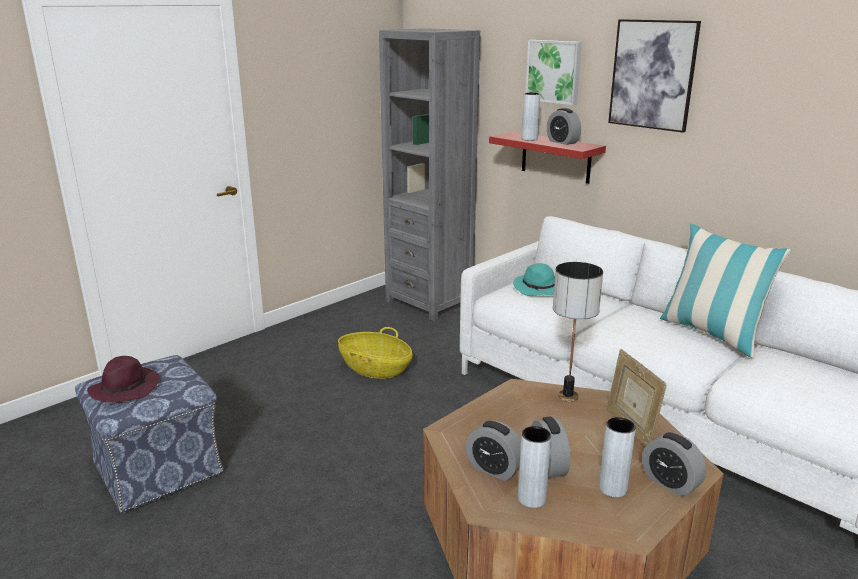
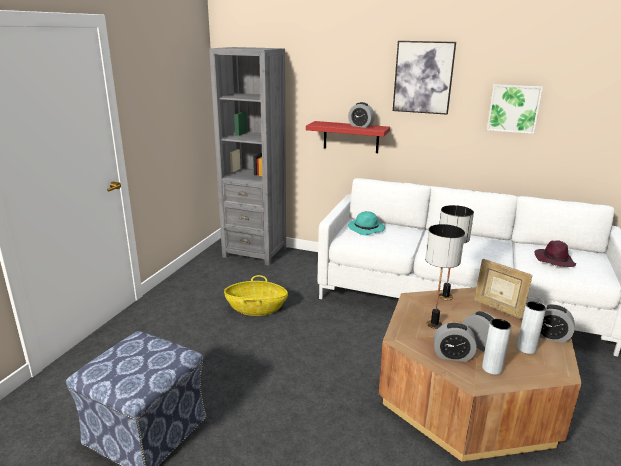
camera: 25 degrees left, 0 degrees up
purple hat [87,356,160,403] -> purple hat moved to [535,240,576,267]
grey vase [521,93,540,141] -> none
picture [525,40,582,105] -> picture moved to [487,84,543,134]
pillow [660,224,791,358] -> none
none -> table lamp [425,224,465,329]

